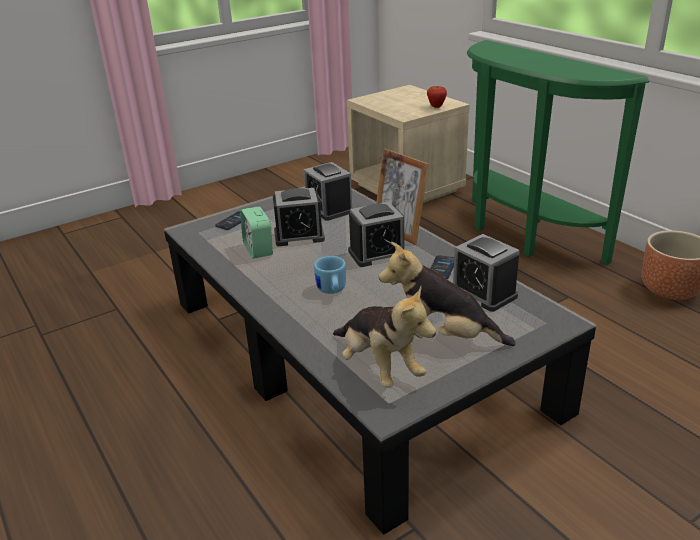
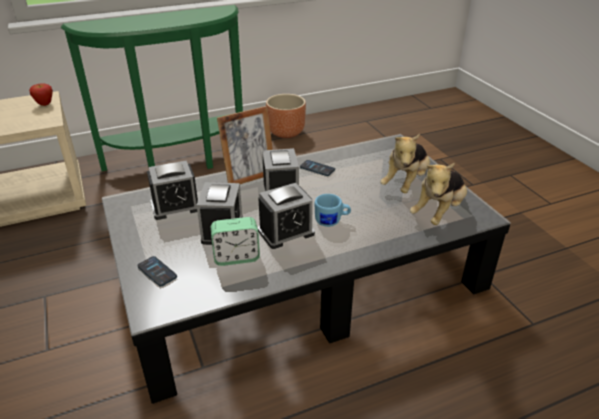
camera: 80 degrees left, 5 degrees up
plush toy [333,286,436,388] -> plush toy turned 150 degrees clockwise [410,163,467,225]
alarm clock [453,234,520,312] -> alarm clock moved to [258,183,315,249]

